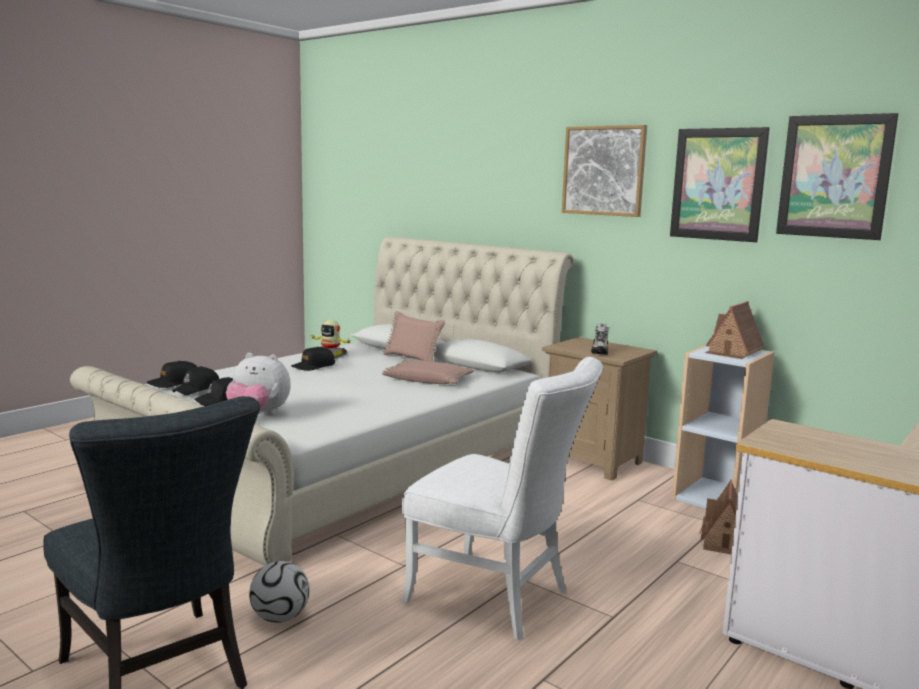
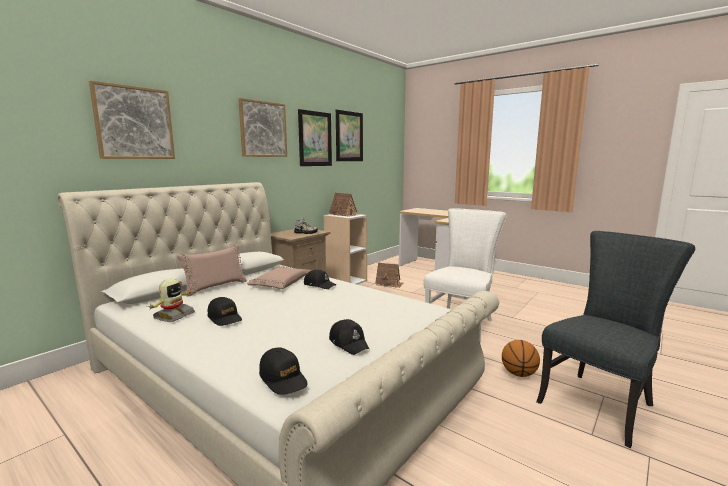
camera: 90 degrees left, 0 degrees up
black cap [173,366,219,395] -> black cap moved to [304,269,336,289]
plush toy [226,353,291,415] -> none
football [249,561,310,623] -> basketball [502,340,540,377]
none -> picture [89,81,175,159]

